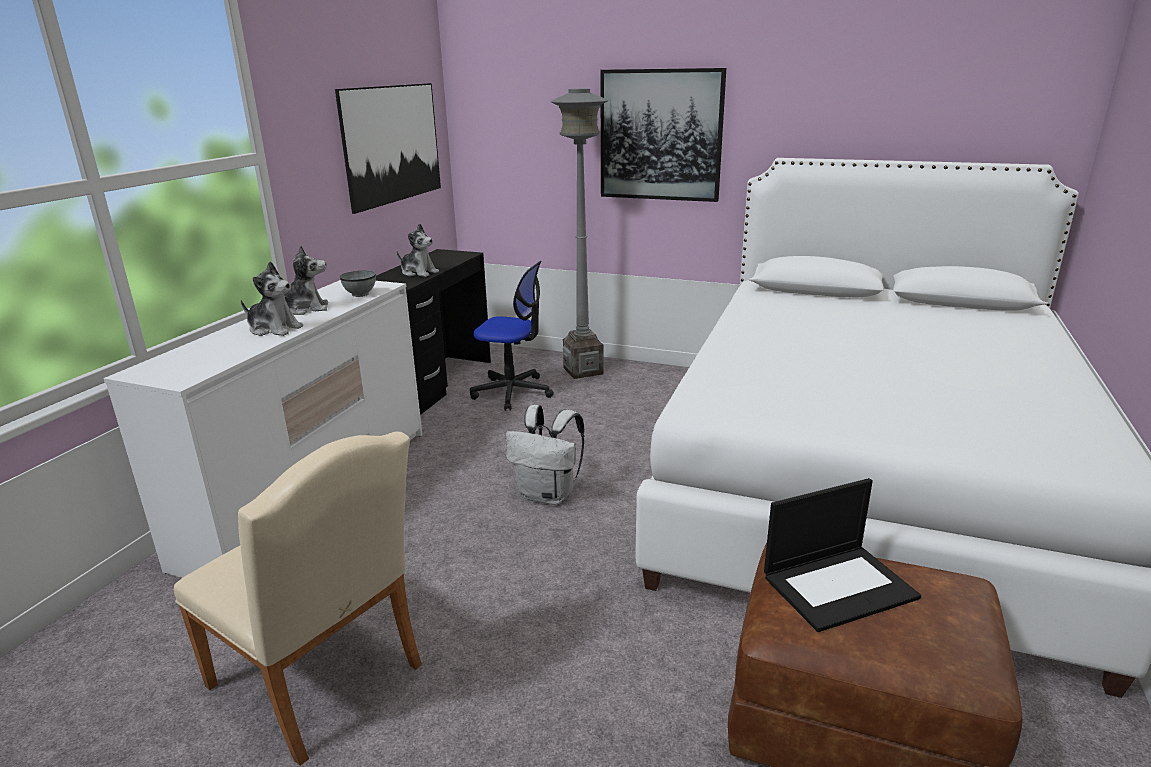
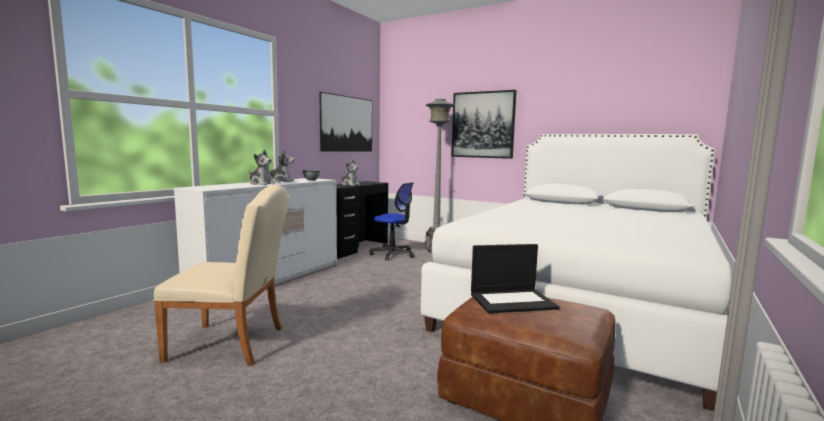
camera: 10 degrees right, 15 degrees down
beige chair [174,431,422,766] -> beige chair turned 45 degrees counterclockwise [153,185,290,366]
white backpack [506,405,584,505] -> none

